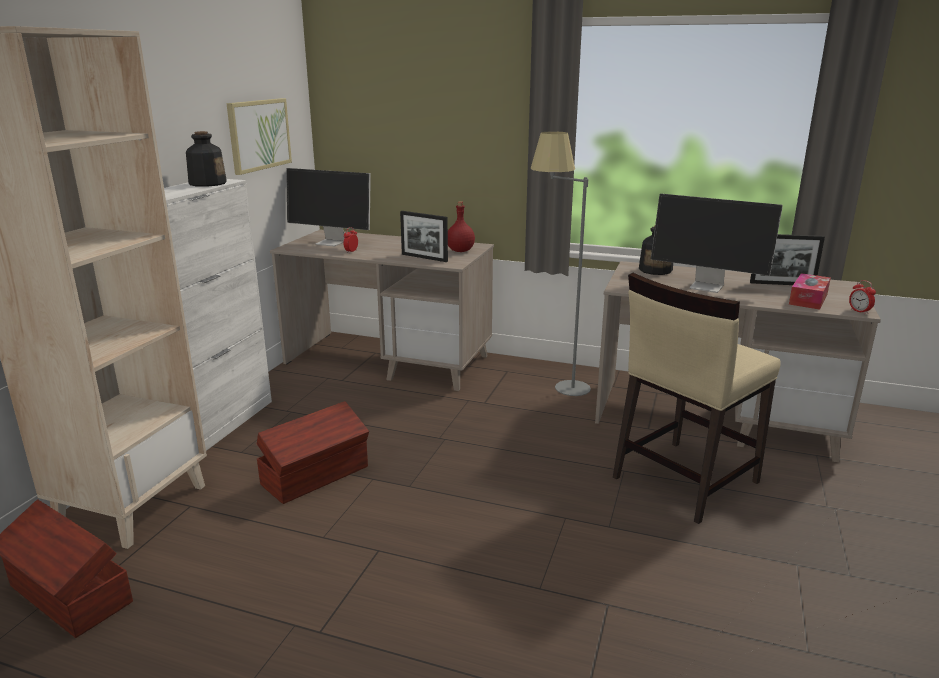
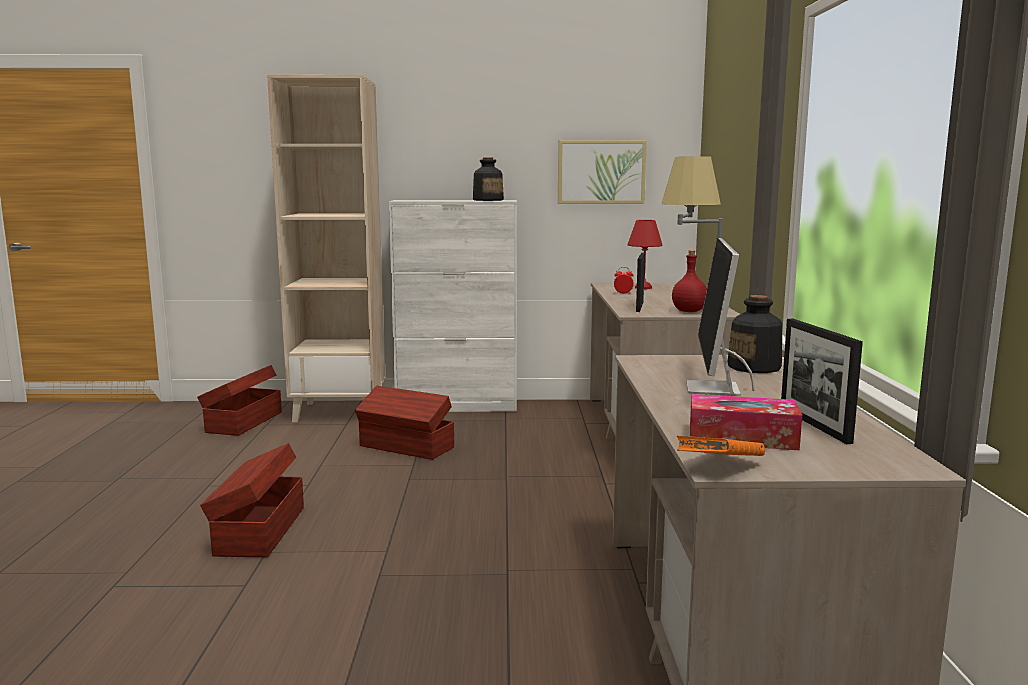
camera: 70 degrees right, 10 degrees down
monitor [286,168,371,247] -> red table lamp [627,220,662,289]
beige chair [613,273,781,524] -> none
alarm clock [849,280,876,314] -> orange book [676,436,765,456]
none -> brown storage box [200,443,304,557]

